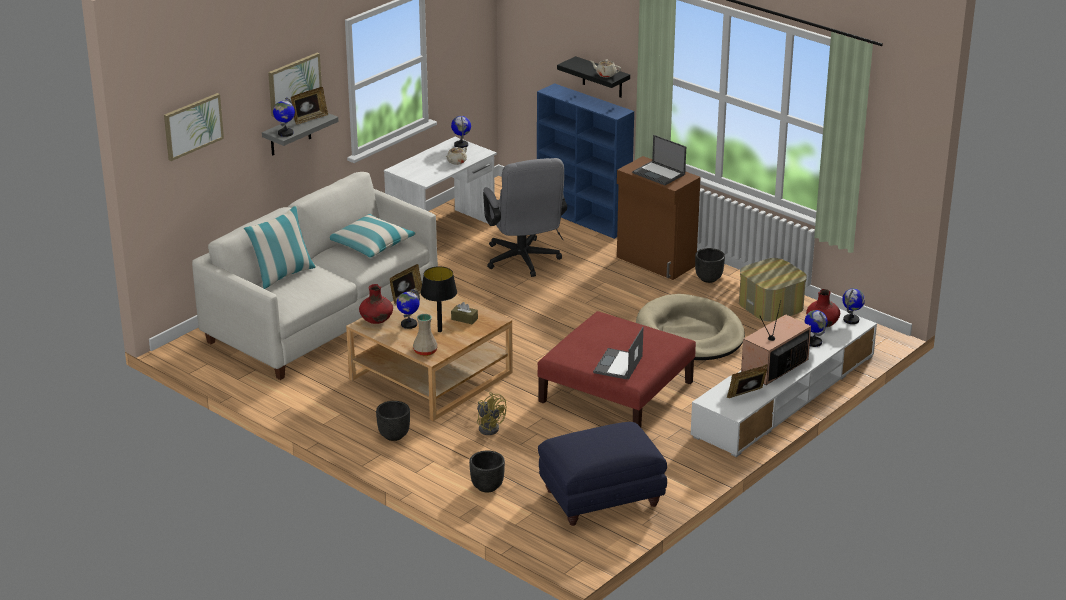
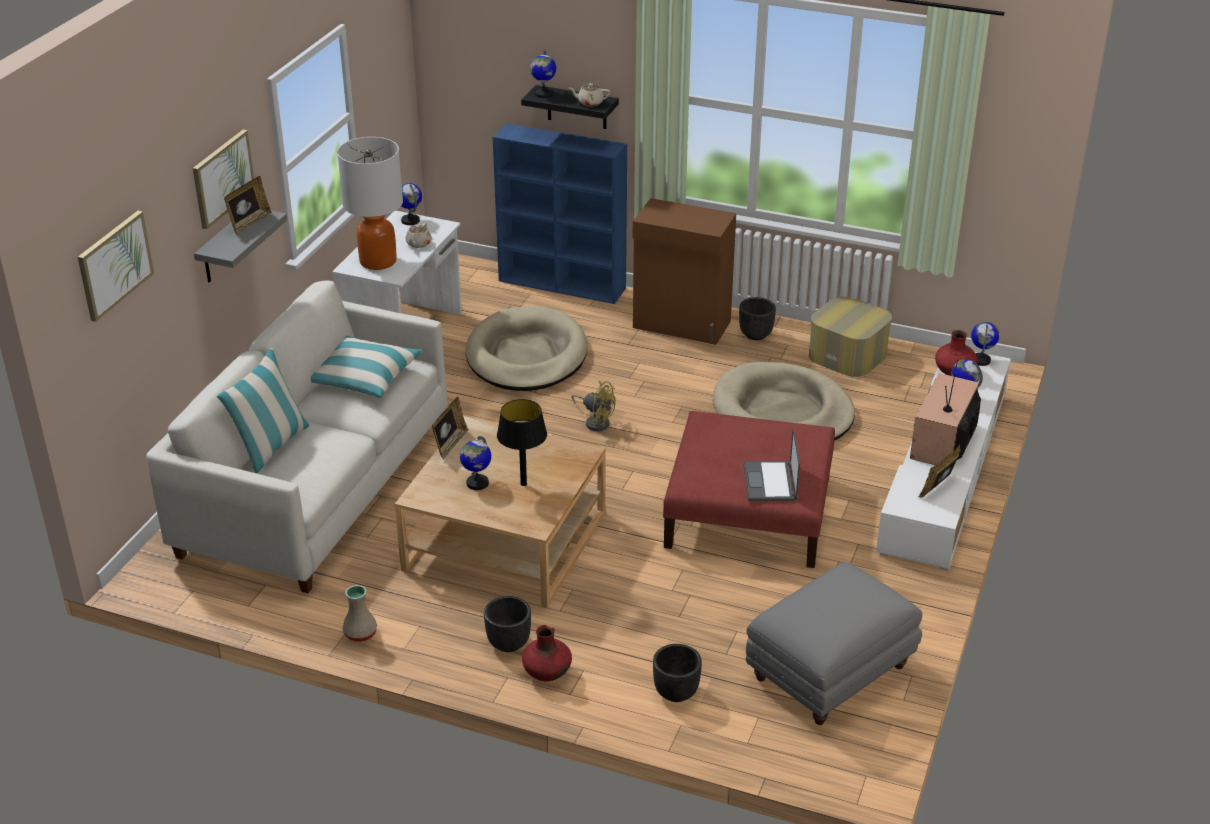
camera: 20 degrees left, 5 degrees up
globe [273,97,295,137] -> globe moved to [530,50,556,98]
red vase [359,284,393,324] -> red vase moved to [522,625,572,681]
beige vase [413,314,438,356] -> beige vase moved to [342,585,377,642]
brown tissue box [451,302,478,325] -> none
yellow fan [477,392,506,435] -> yellow fan moved to [572,381,616,431]
grey office chair [483,158,567,277] -> beige dog bed [465,306,588,391]
blue ottoman [538,422,667,526] -> grey ottoman [746,562,922,725]
laptop [632,135,686,185] -> none
none -> table lamp [337,137,403,270]

